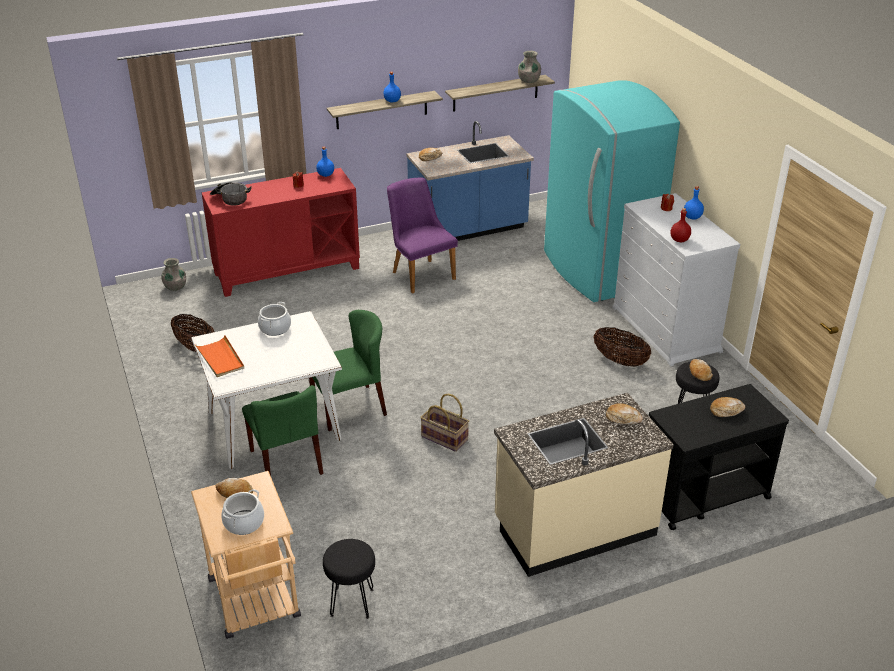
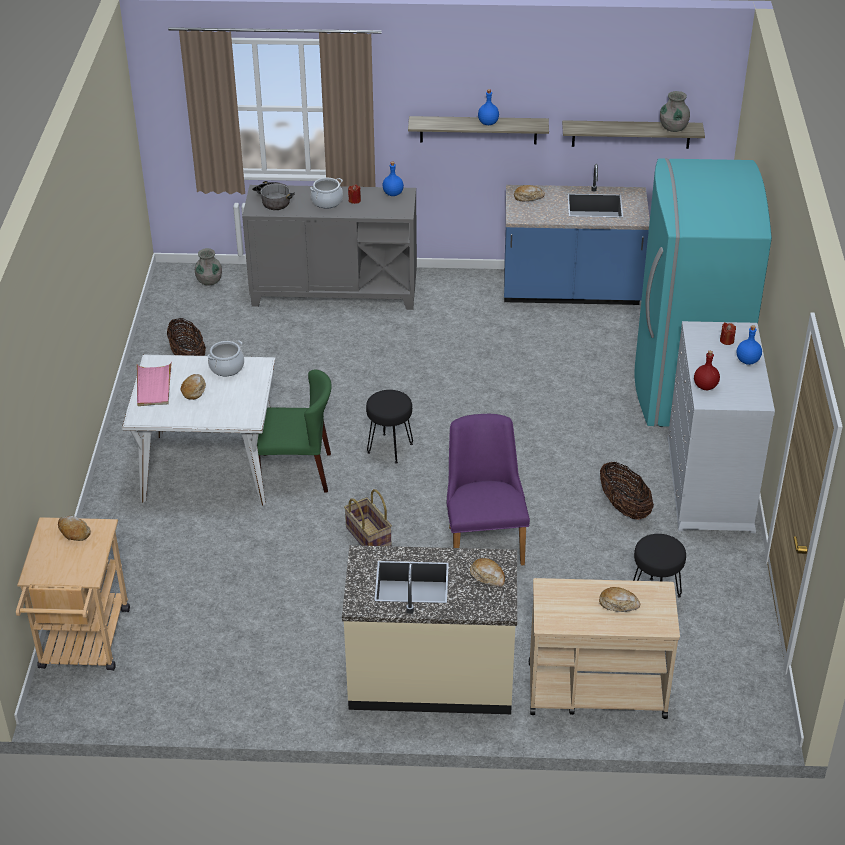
camera: 25 degrees right, 5 degrees up
orange tray [194,335,244,377] -> pink tray [137,362,172,406]
red cabinet [201,168,360,297] -> grey cabinet [242,185,417,310]
cooking pot [221,489,264,535] -> cooking pot moved to [310,178,343,208]
green chair [242,385,323,476] -> none
black stool [323,539,375,619] -> black stool moved to [366,390,413,464]
purple chair [387,178,458,294] -> purple chair moved to [447,414,530,566]
black cart [649,384,789,530] -> beige cart [529,578,680,719]
bread [689,359,713,381] -> bread moved to [181,374,206,400]

